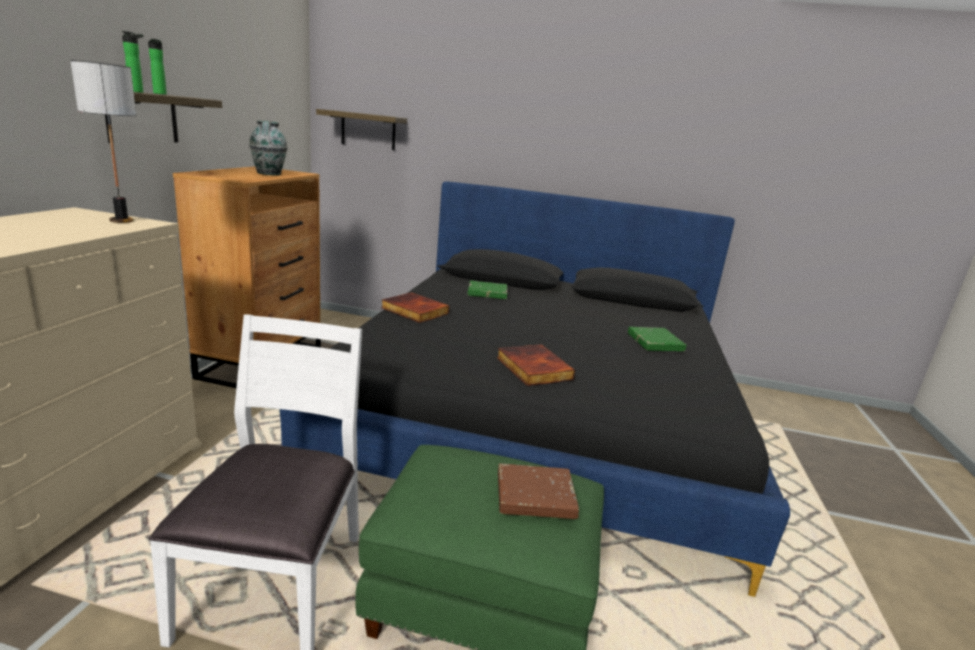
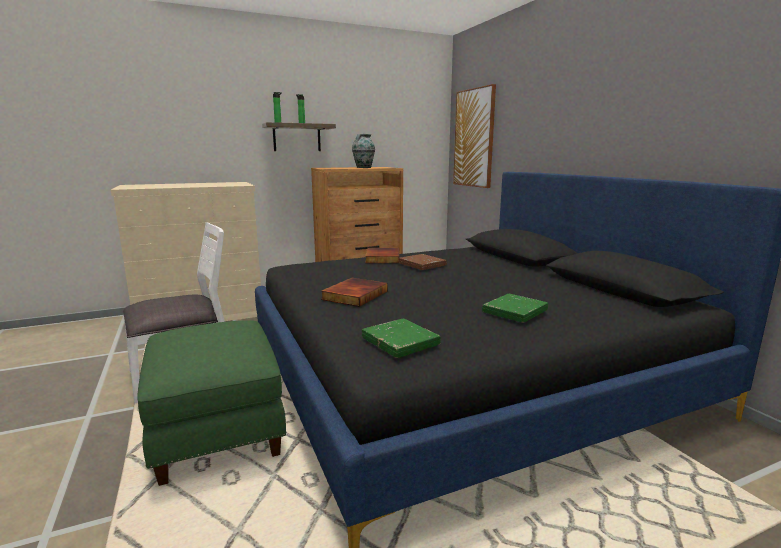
camera: 55 degrees right, 5 degrees down
table lamp [70,60,136,223] -> none
shelf [316,109,407,150] -> picture [453,84,496,188]
green book [468,281,507,299] -> green book moved to [362,318,441,358]
brown book [498,463,579,519] -> brown book moved to [399,254,447,270]

